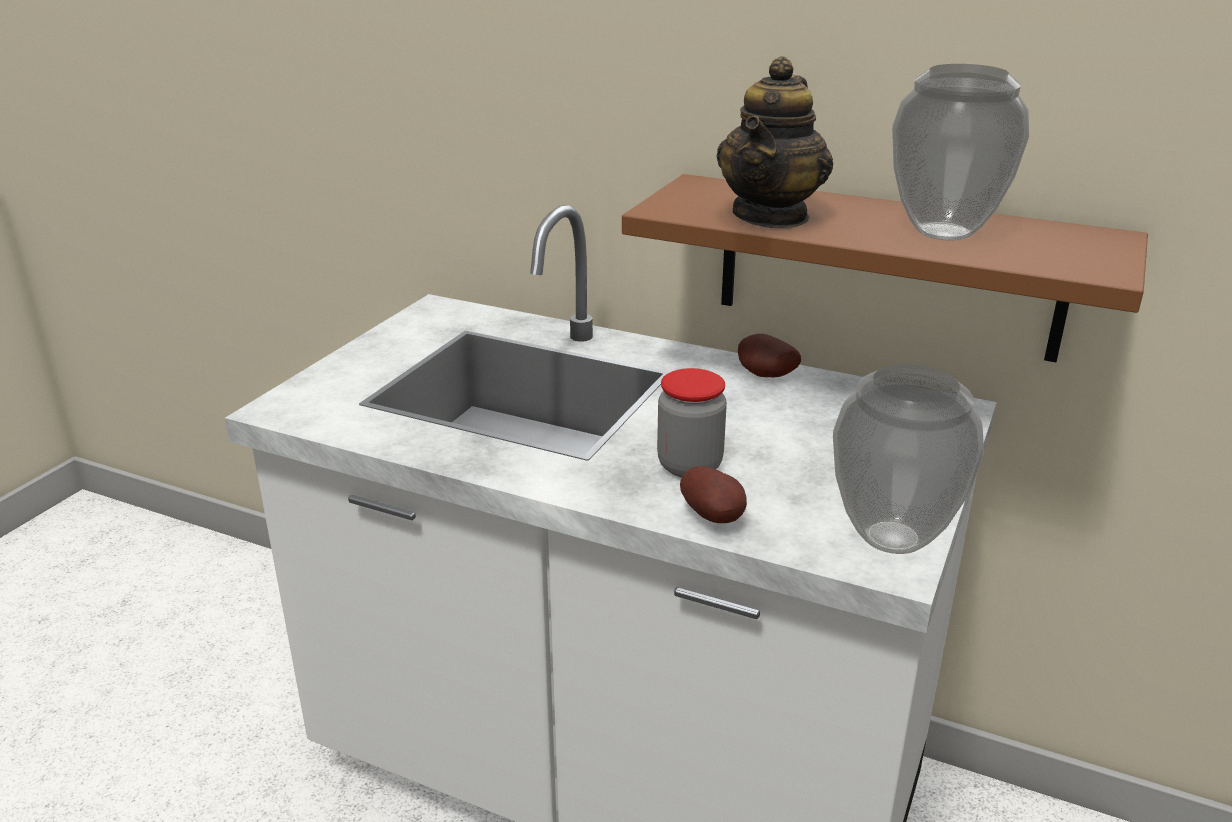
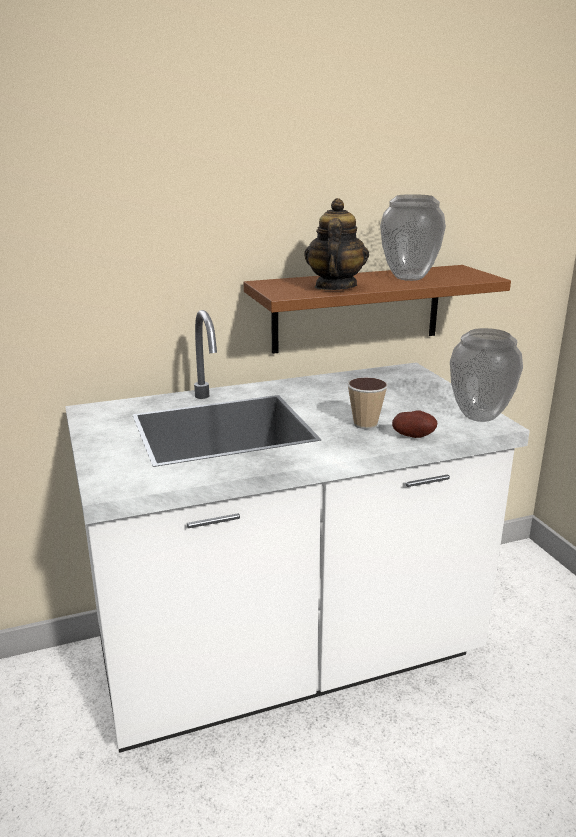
camera: 45 degrees left, 5 degrees down
jar [657,368,727,478] -> cup [347,377,388,429]
teapot [716,56,833,228] -> teapot turned 150 degrees counterclockwise [304,198,369,290]
potato [738,334,801,378] -> none

